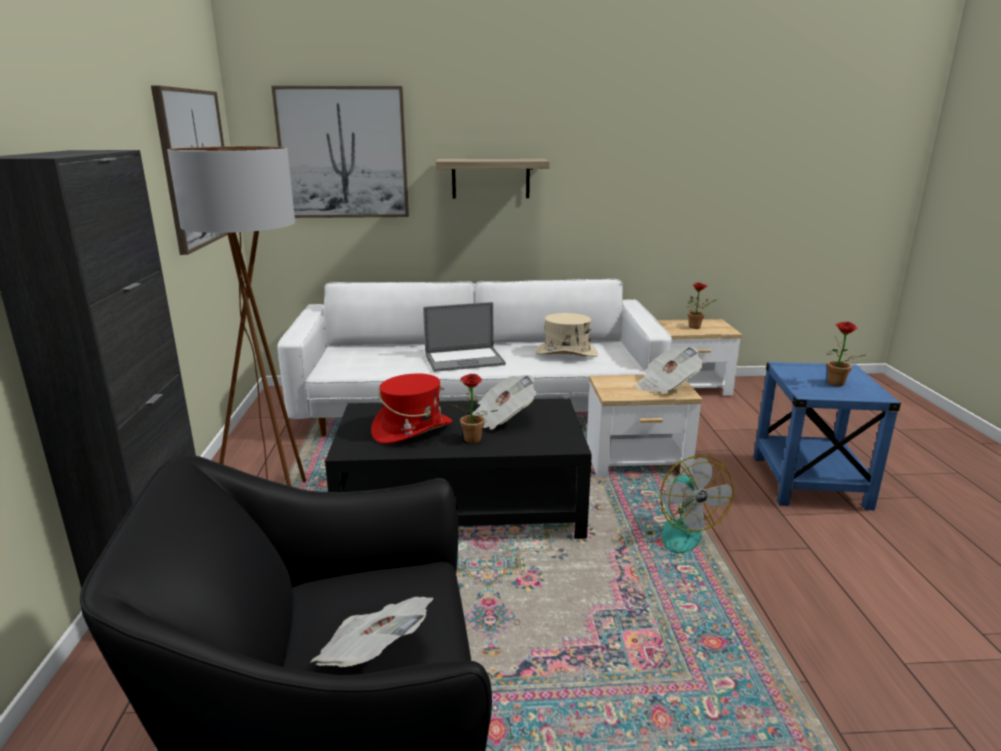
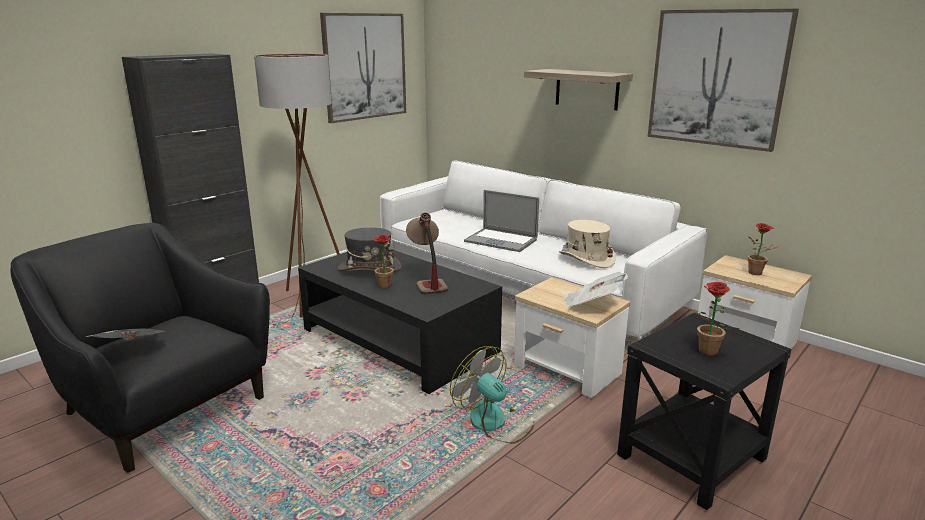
camera: 45 degrees right, 0 degrees up
picture [271,86,409,218] -> picture moved to [648,9,799,152]
red hat [371,373,453,444] -> grey hat [338,227,401,272]
newspaper [470,375,536,430] -> table lamp [406,213,448,294]
fan [647,455,733,554] -> fan turned 105 degrees clockwise [450,346,534,444]
blue side table [753,362,901,510] -> black side table [617,313,791,510]

